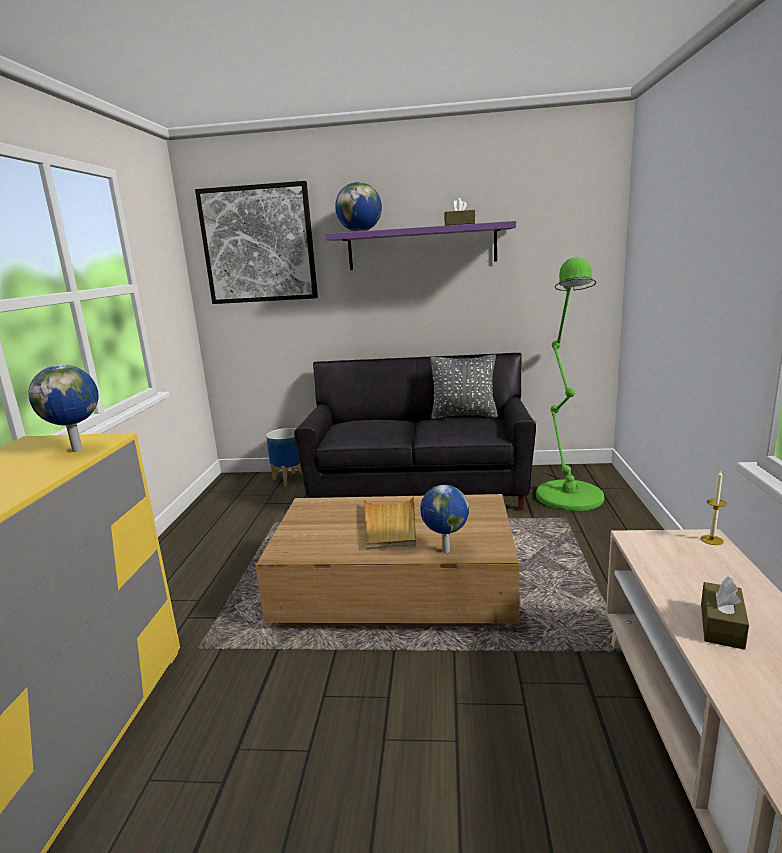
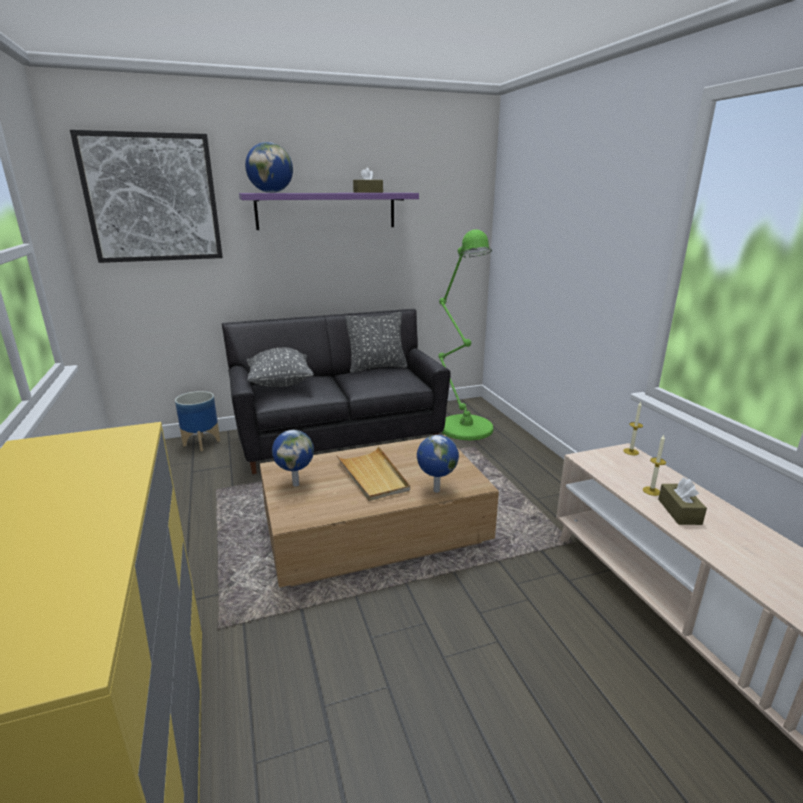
camera: 25 degrees left, 5 degrees up
globe [28,365,99,452] -> globe moved to [272,430,314,487]
none -> grey pillow [247,347,314,387]
none -> candle [643,435,666,496]

